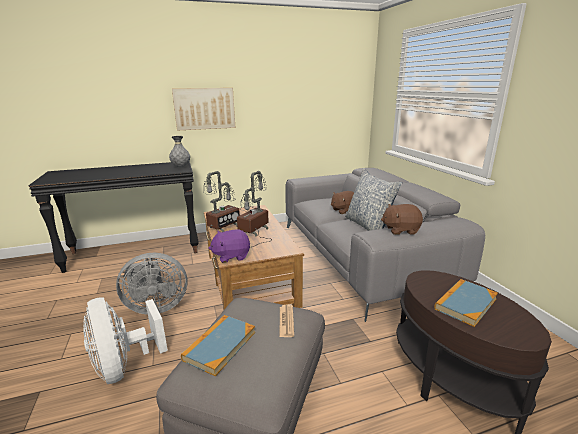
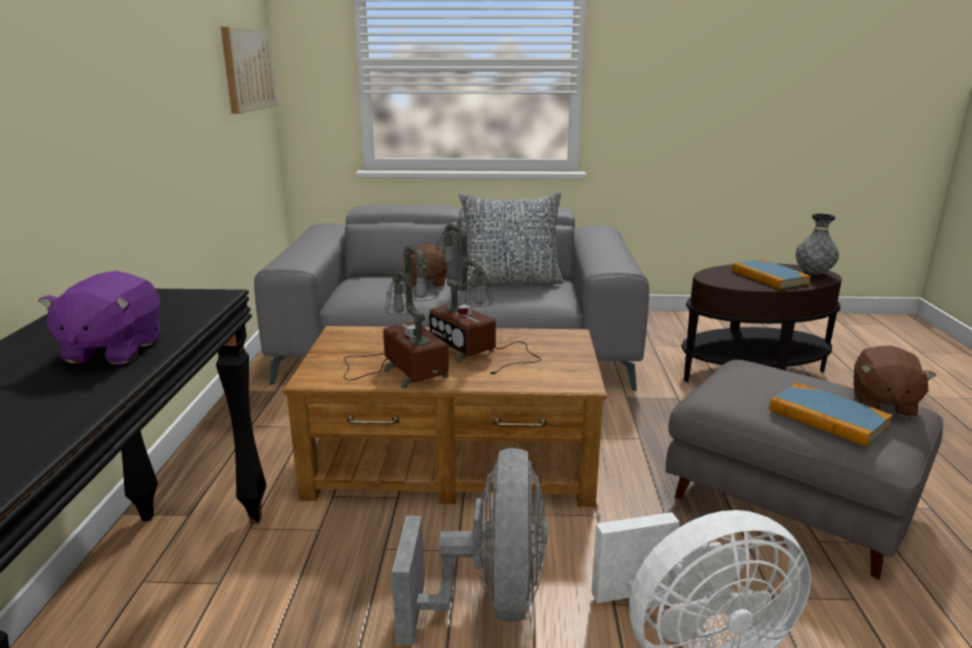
camera: 70 degrees left, 0 degrees up
grey vase [169,136,190,167] -> grey vase moved to [796,213,839,275]
picture [172,88,235,131] -> picture moved to [221,27,277,114]
purple plush toy [208,229,250,263] -> purple plush toy moved to [38,271,161,364]
newspaper [280,304,294,337] -> none
brown plush toy [381,204,423,235] -> brown plush toy moved to [854,346,936,417]

